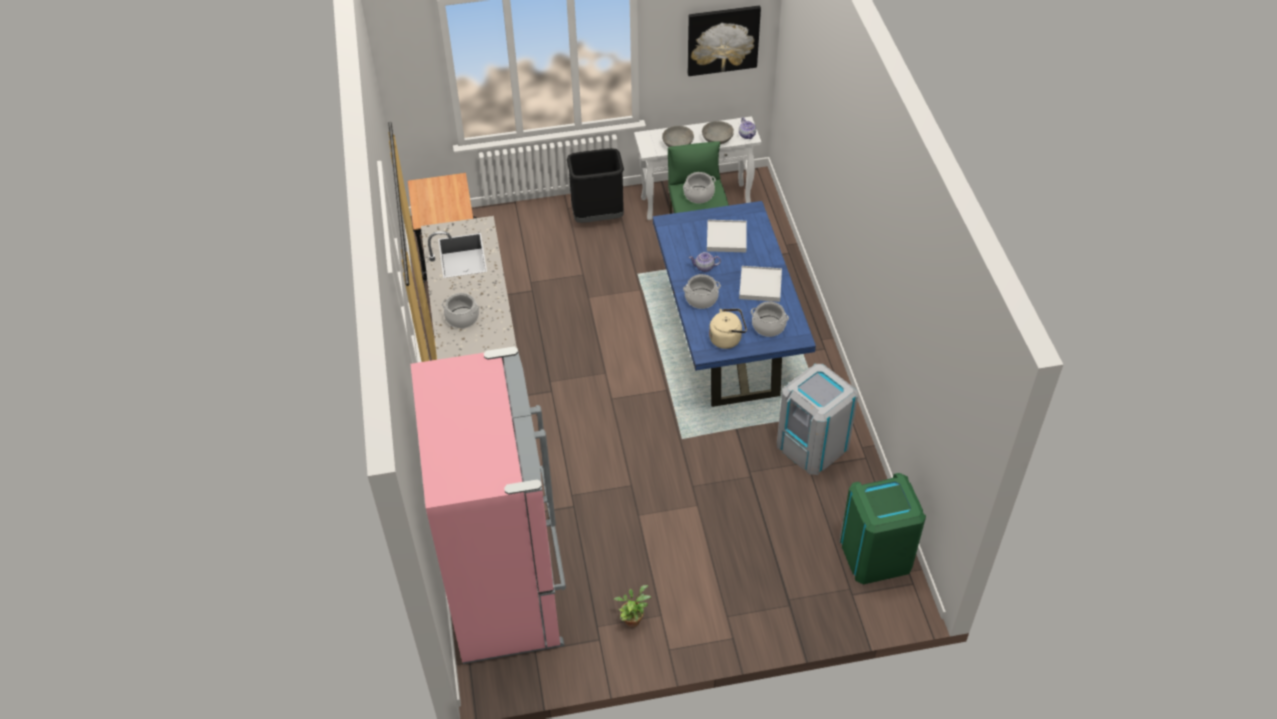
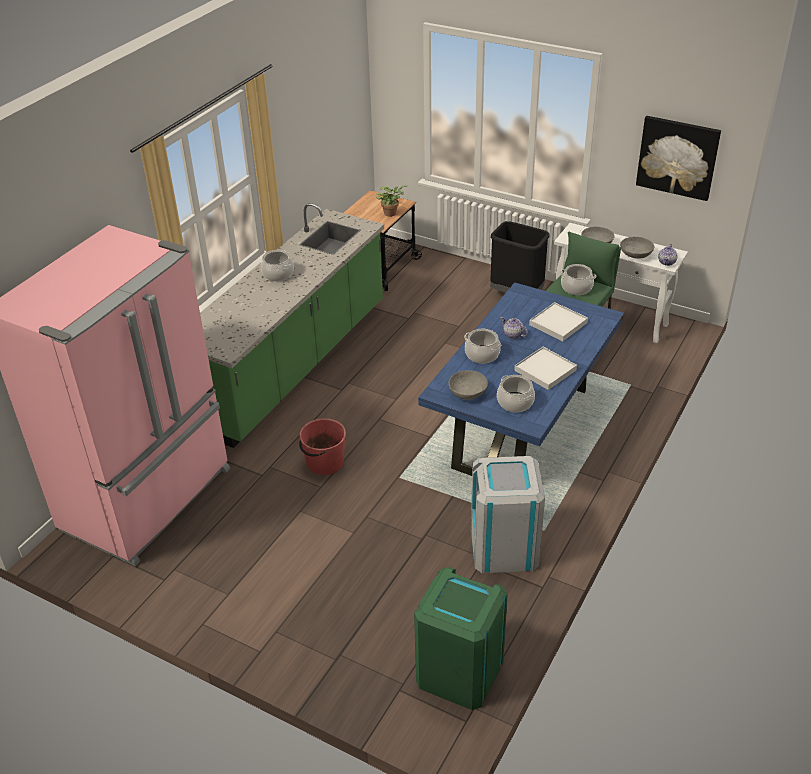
camera: 40 degrees right, 10 degrees down
potted plant [614,585,651,627] -> potted plant moved to [376,185,407,217]
beige kettle [709,309,747,349] -> grey bowl [448,370,488,400]
none -> red bucket [299,418,346,475]

